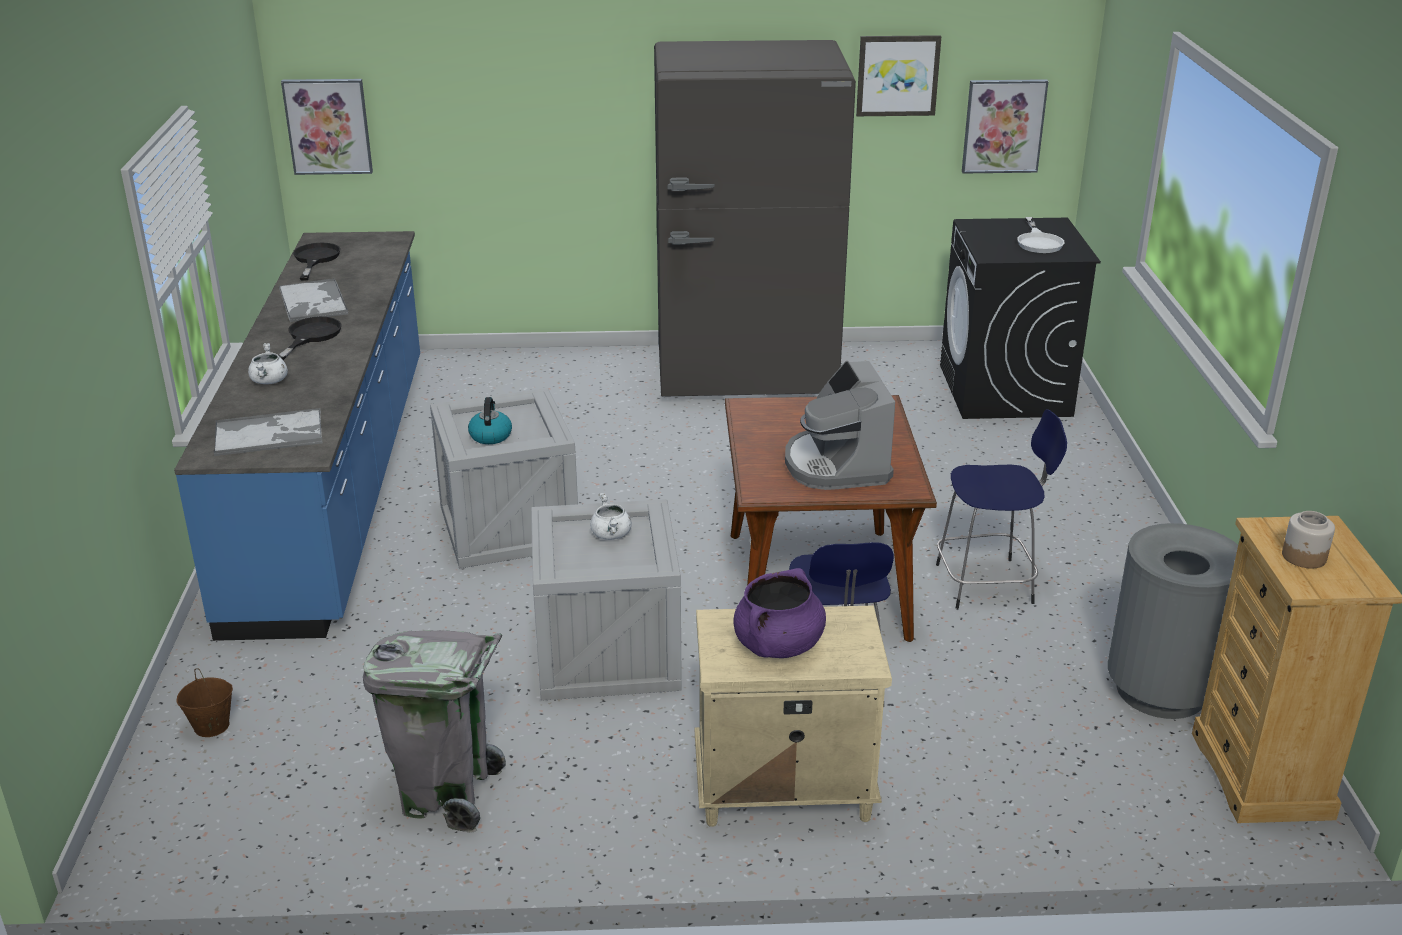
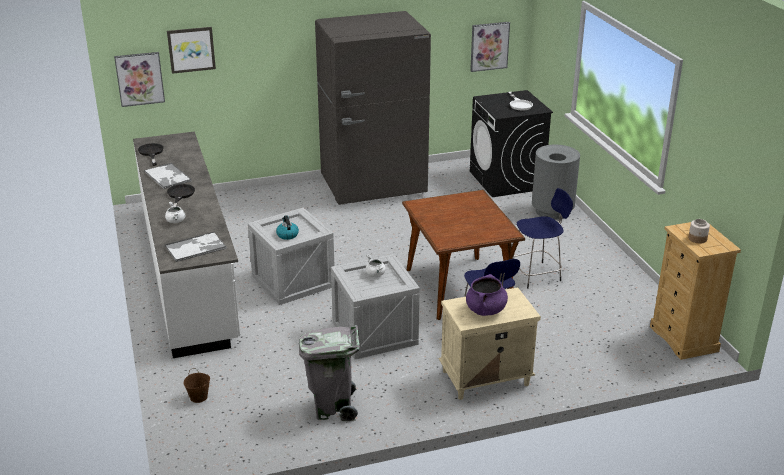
camera: 15 degrees left, 0 degrees up
blue counter [174,231,420,641] -> white counter [133,132,240,358]
coffee machine [785,361,895,490] -> none
picture [856,35,942,116] -> picture moved to [167,27,216,74]
grey trash can [1108,523,1238,719] -> grey trash can moved to [532,145,580,219]

